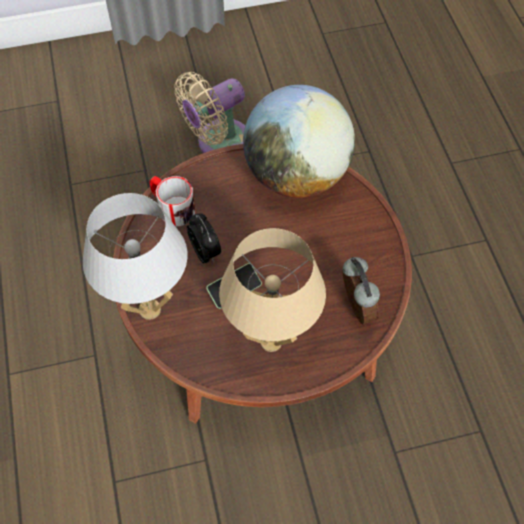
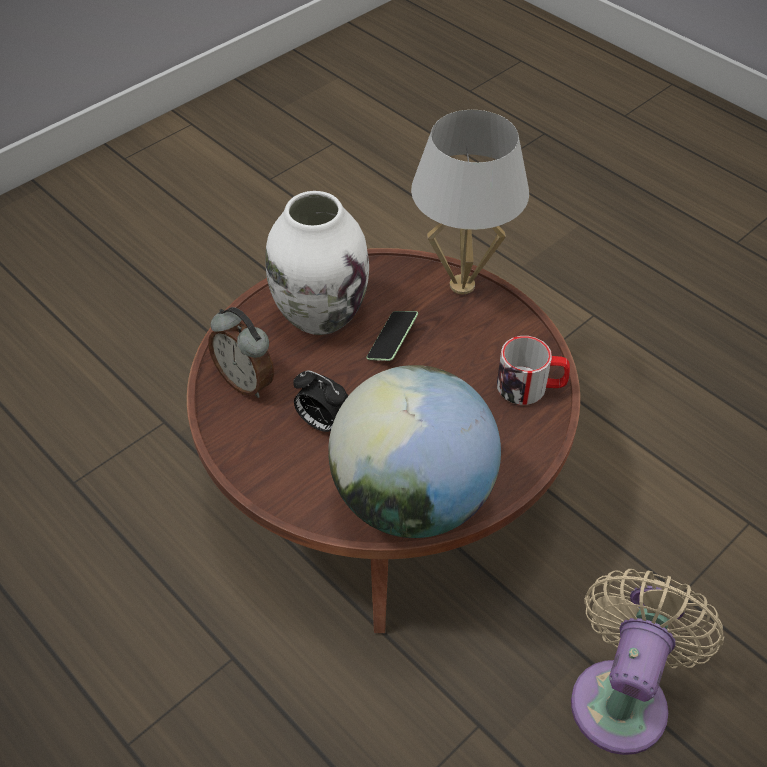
camera: 150 degrees right, 10 degrees down
alarm clock [187,214,221,264] -> alarm clock moved to [293,370,348,432]
beige table lamp [219,228,326,352] -> white vase [265,191,369,335]

